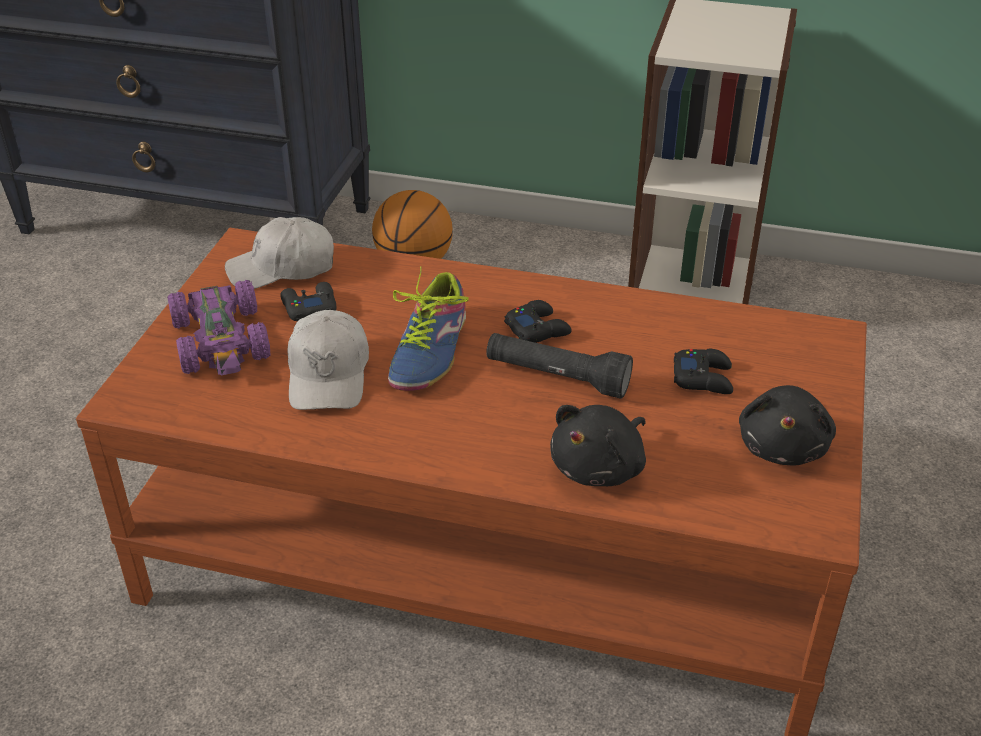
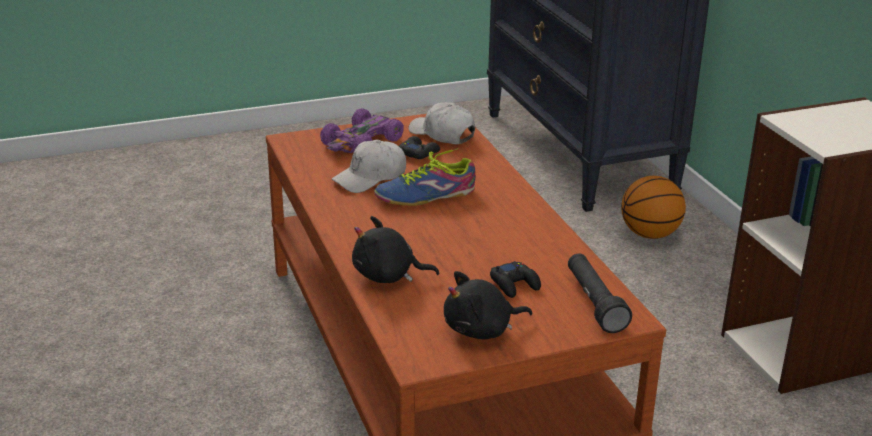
camera: 55 degrees right, 10 degrees down
black flashlight [486,333,633,399] -> black flashlight moved to [568,253,632,333]
black game controller [504,300,572,343] -> none

